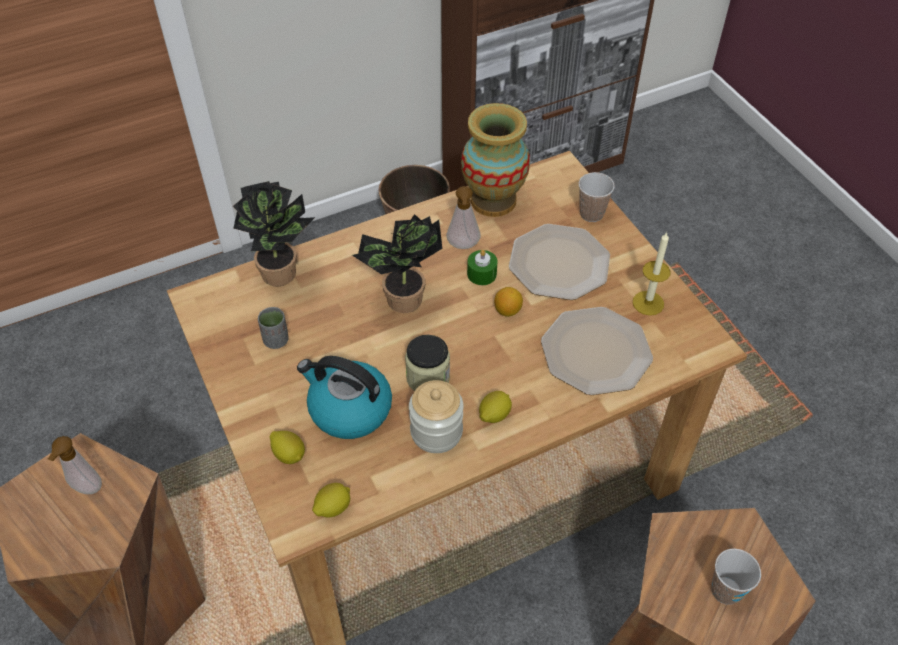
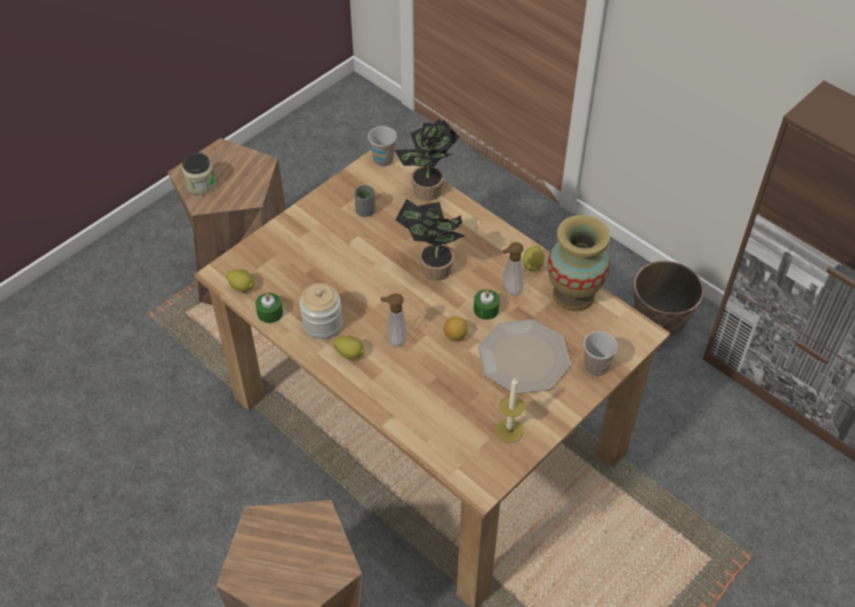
camera: 70 degrees right, 0 degrees up
soap dispenser [48,436,102,494] -> soap dispenser moved to [380,293,407,348]
lemon [270,431,305,464] -> lemon moved to [522,245,545,272]
kettle [297,356,392,439] -> none
jar [405,335,450,391] -> jar moved to [182,153,216,195]
plate [541,307,653,395] -> none
cup [711,549,761,605] -> cup moved to [368,126,397,167]
none -> green candle [255,293,283,323]

